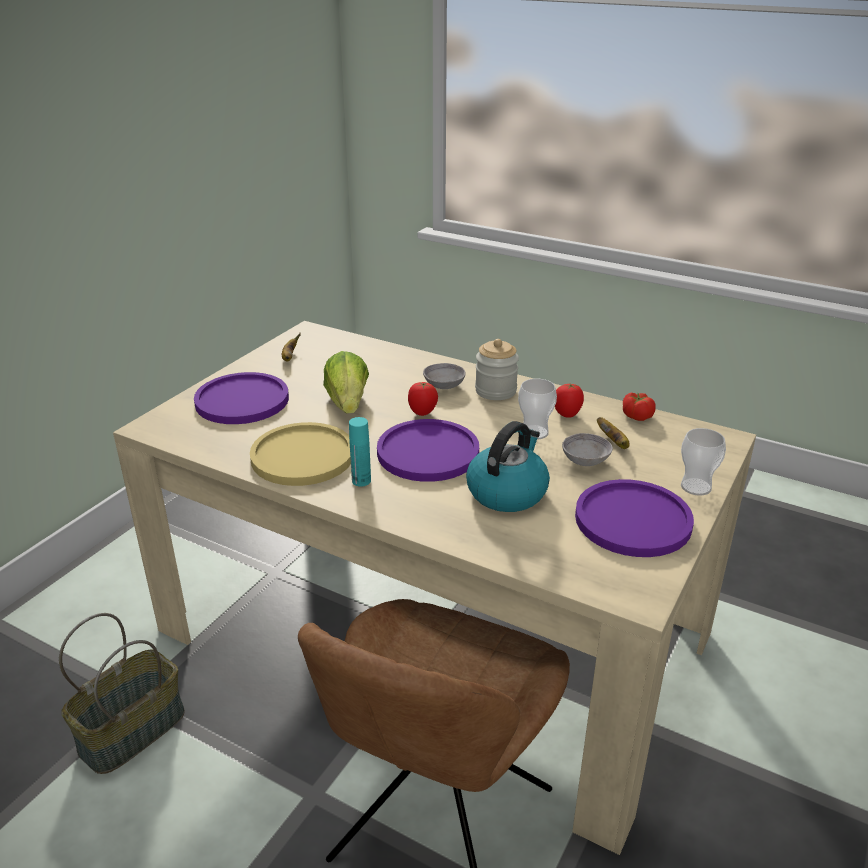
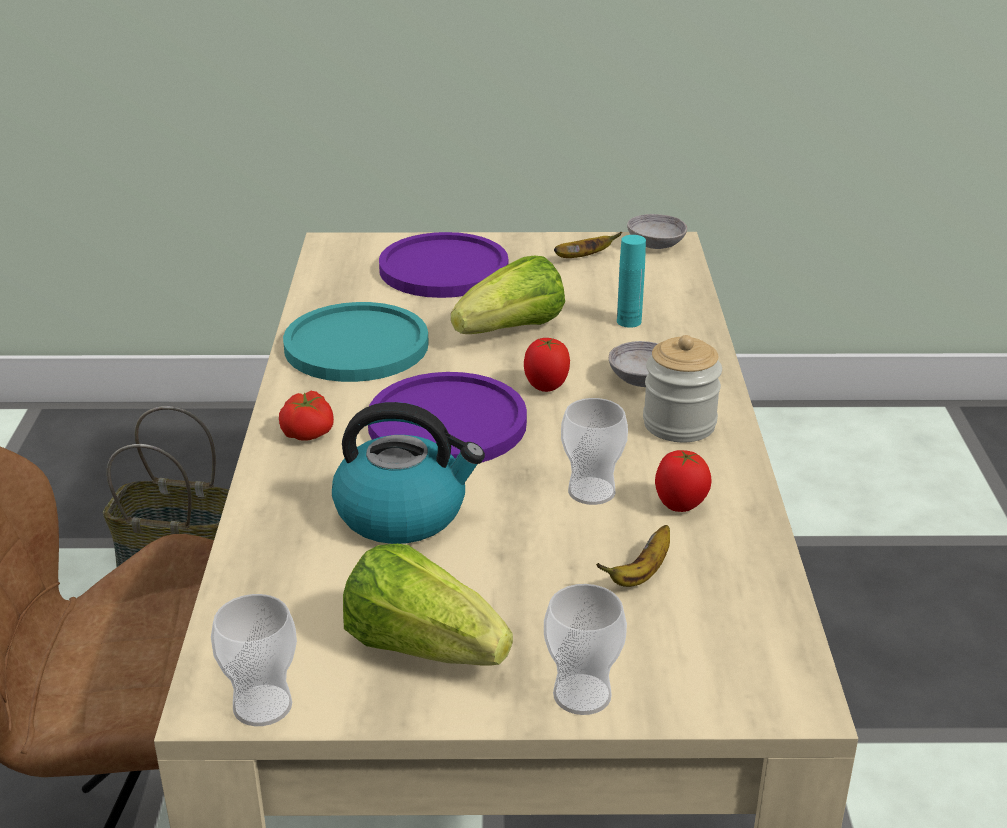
camera: 60 degrees right, 0 degrees up
yellow plate [250,422,351,486] -> turquoise plate [283,302,429,382]
turquoise bottle [349,417,371,487] -> turquoise bottle moved to [617,235,646,328]
grey bowl [562,433,613,466] -> grey bowl moved to [627,214,687,249]
purple plate [575,479,694,557] -> lettuce [343,544,513,666]
tomato [623,392,656,421] -> tomato moved to [279,391,334,441]
none -> cup [211,594,297,726]

